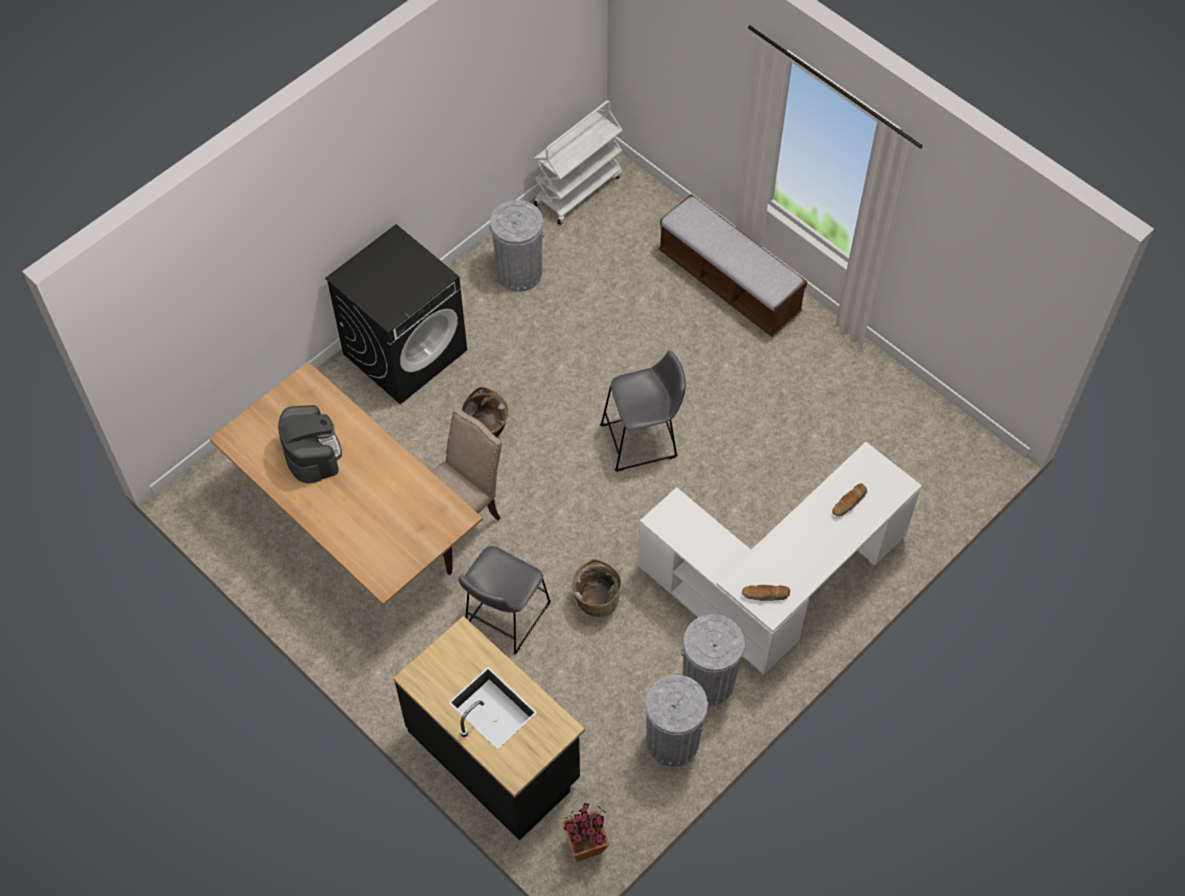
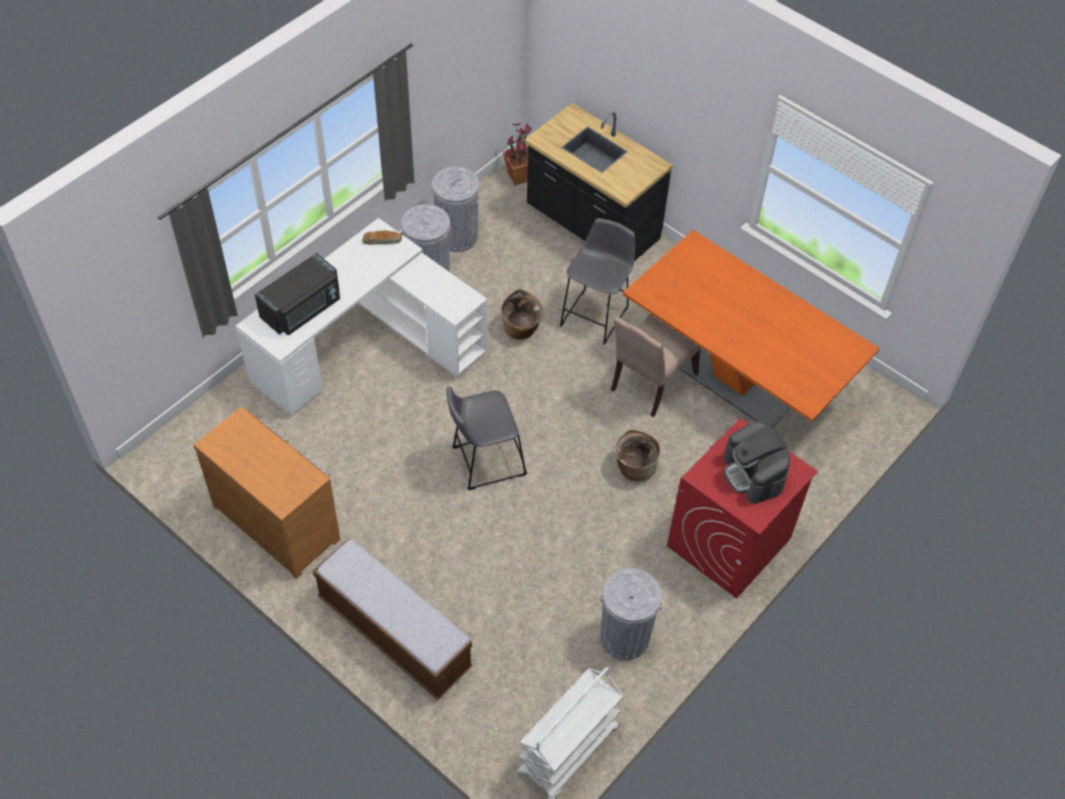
camera: 175 degrees right, 5 degrees down
beige dining table [209,362,483,605] -> orange dining table [623,230,880,428]
coffee machine [278,405,342,484] -> coffee machine moved to [723,421,790,504]
black washing machine [325,224,467,404] -> red washing machine [667,418,818,599]
bread [832,483,867,516] -> black microwave [255,253,340,335]
none -> brown dresser [193,407,340,579]

